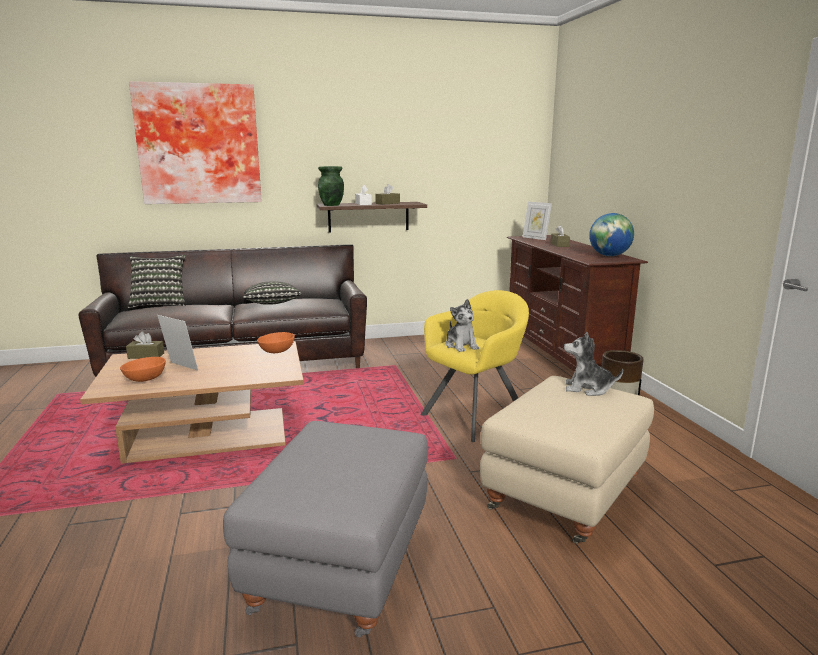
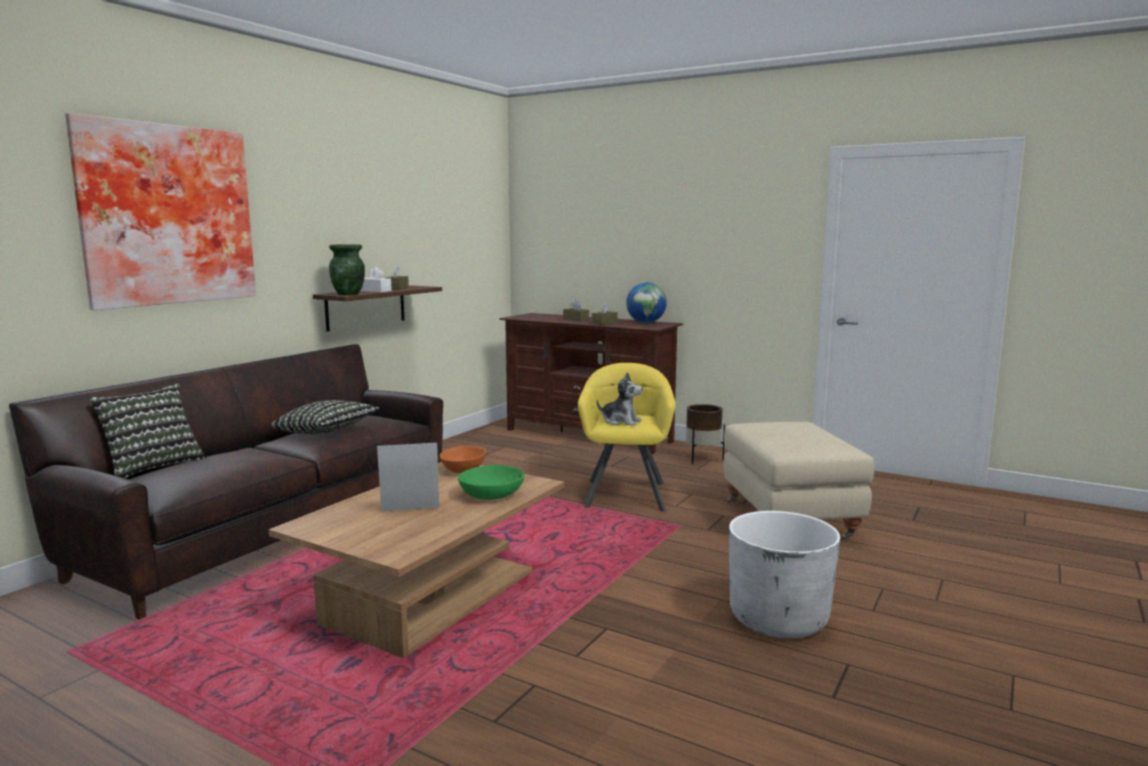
camera: 45 degrees left, 5 degrees down
orange bowl [120,357,166,382] -> none
brown tissue box [126,331,164,359] -> brown tissue box moved to [592,302,618,325]
grey ottoman [223,421,428,637] -> white planter [729,511,840,638]
picture frame [523,202,552,240] -> none
plush toy [564,332,623,396] -> none
none -> green bowl [458,465,524,500]

